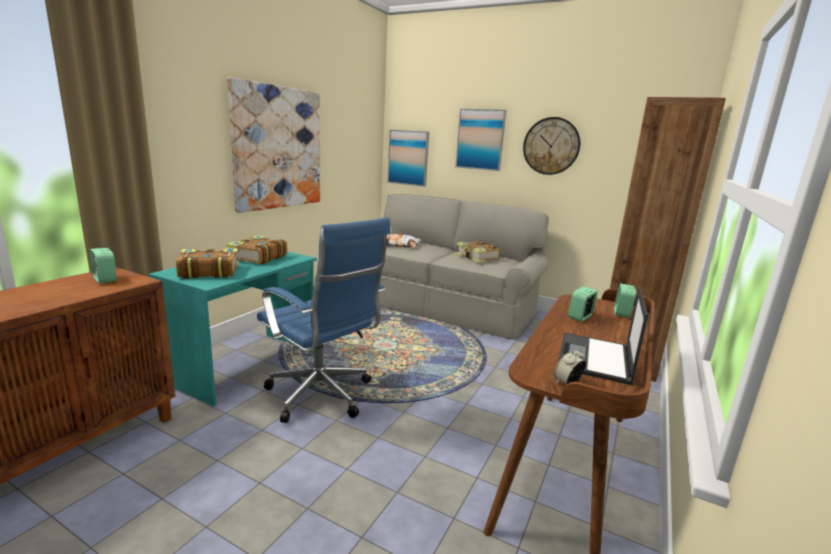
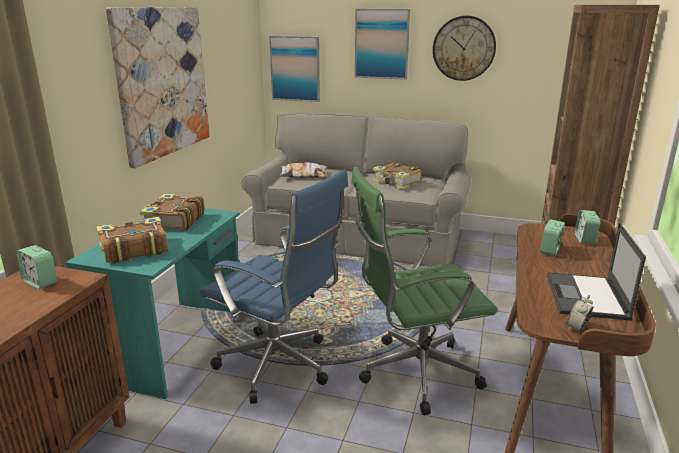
camera: 10 degrees left, 5 degrees up
none -> green office chair [351,167,498,415]

